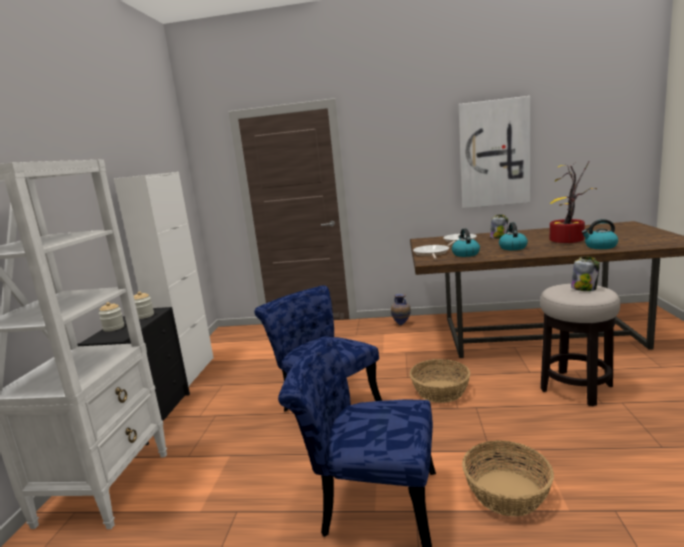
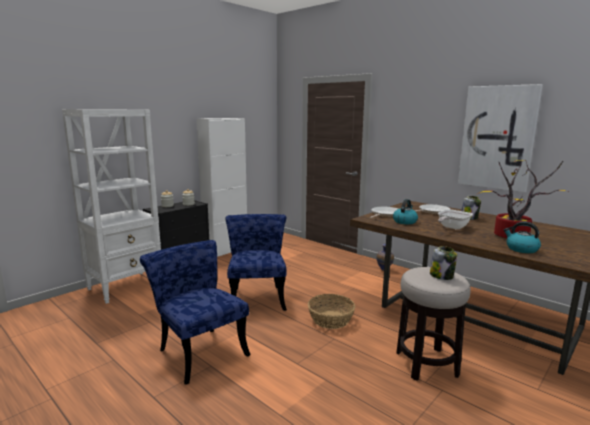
camera: 35 degrees right, 0 degrees up
basket [462,441,554,517] -> none
kettle [499,222,528,250] -> frying pan [438,209,473,229]

